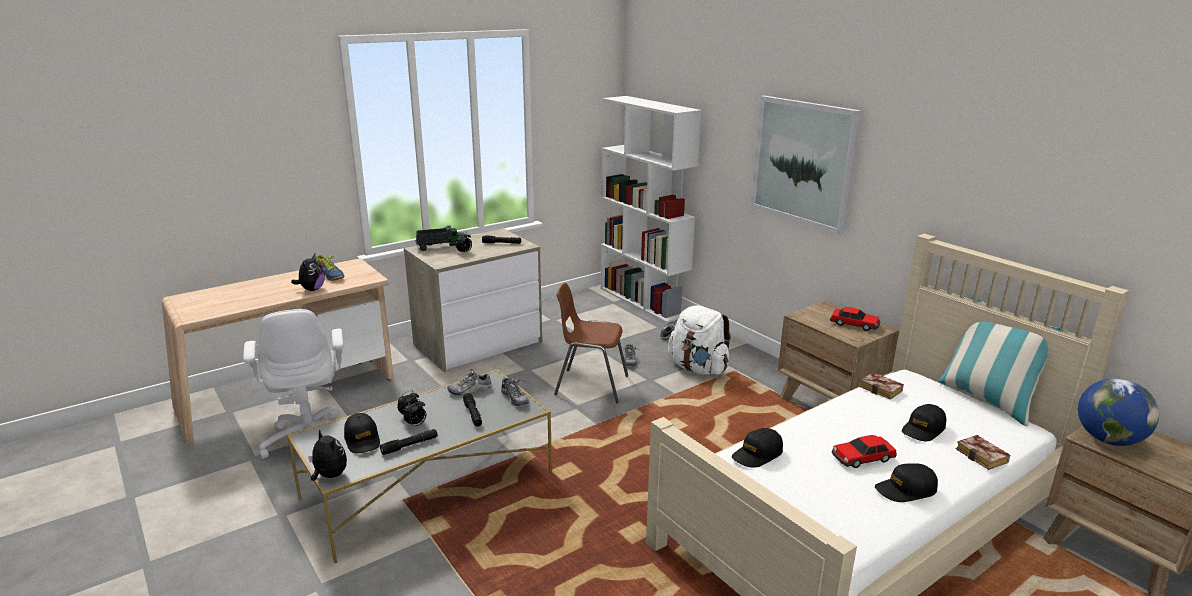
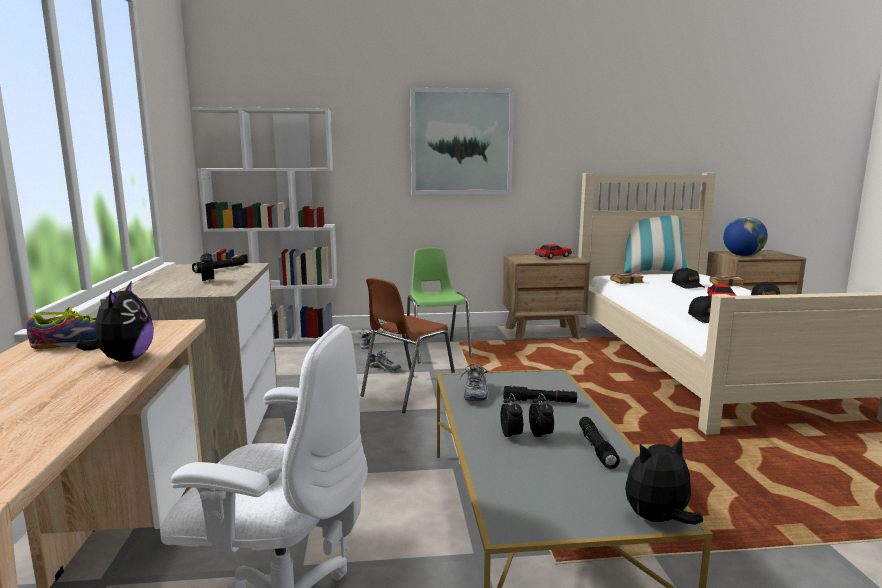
camera: 60 degrees left, 10 degrees down
plush toy [291,254,325,291] -> plush toy turned 45 degrees clockwise [76,282,154,362]
black cap [344,413,380,453] -> none
toy truck [415,225,467,251] -> none
shoe [501,377,529,406] -> none
white backpack [668,305,731,375] -> green chair [406,248,472,363]

